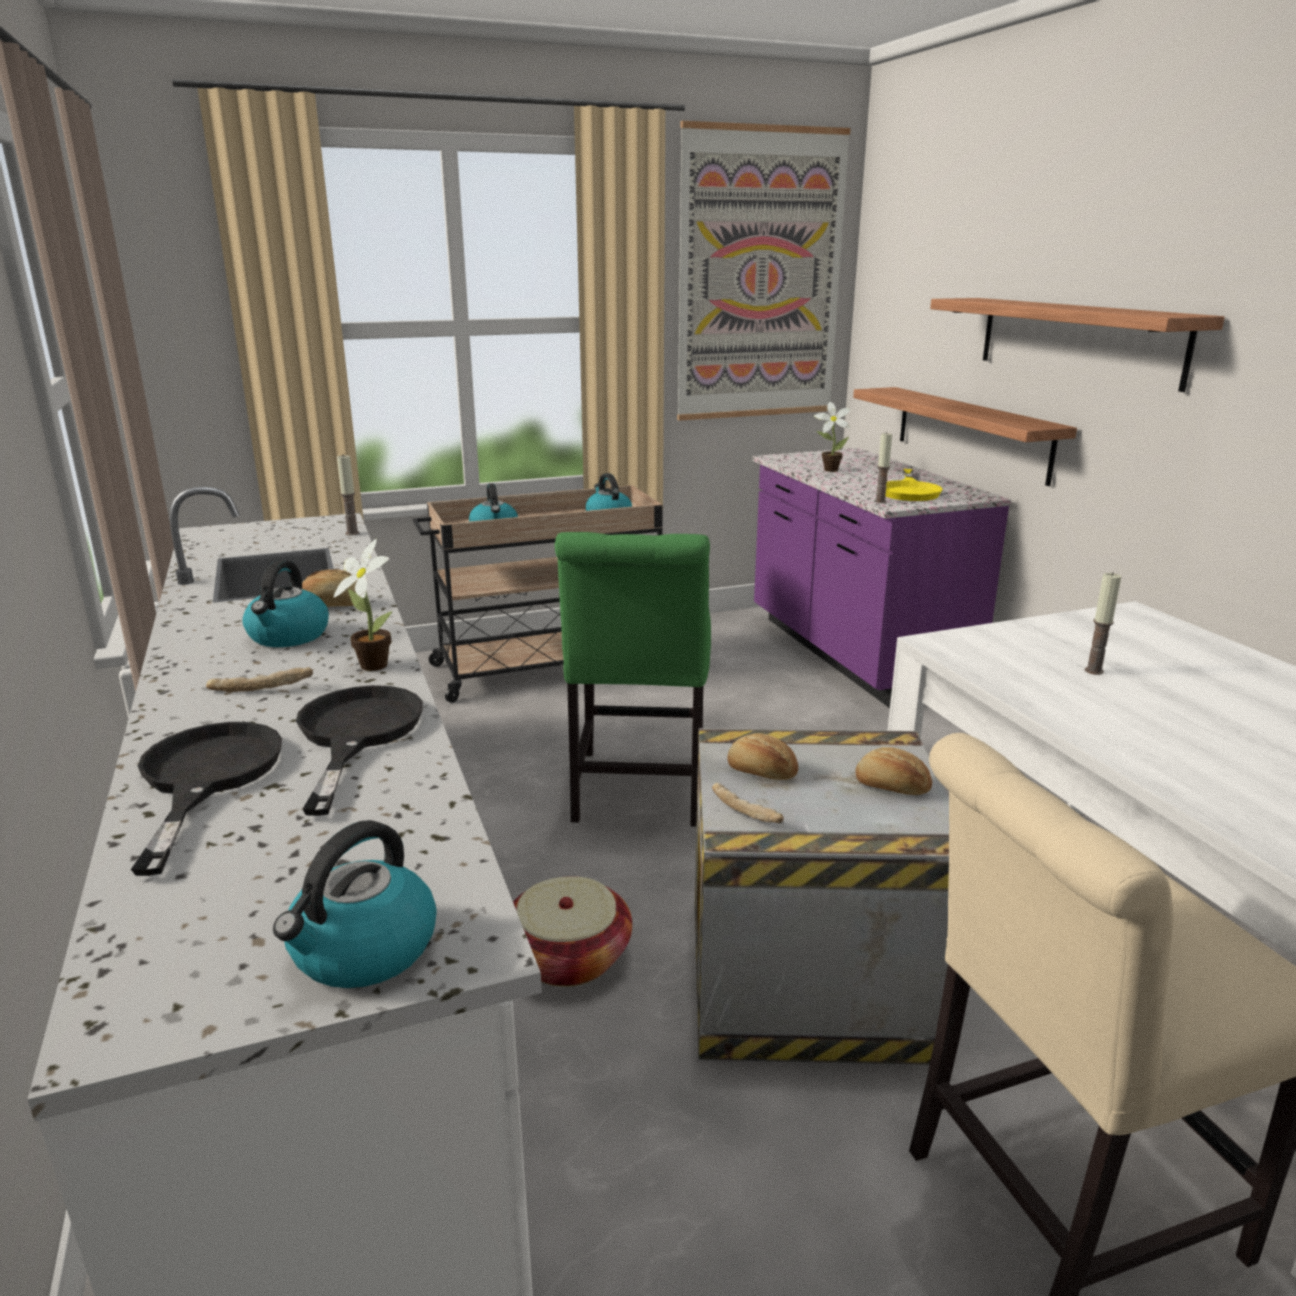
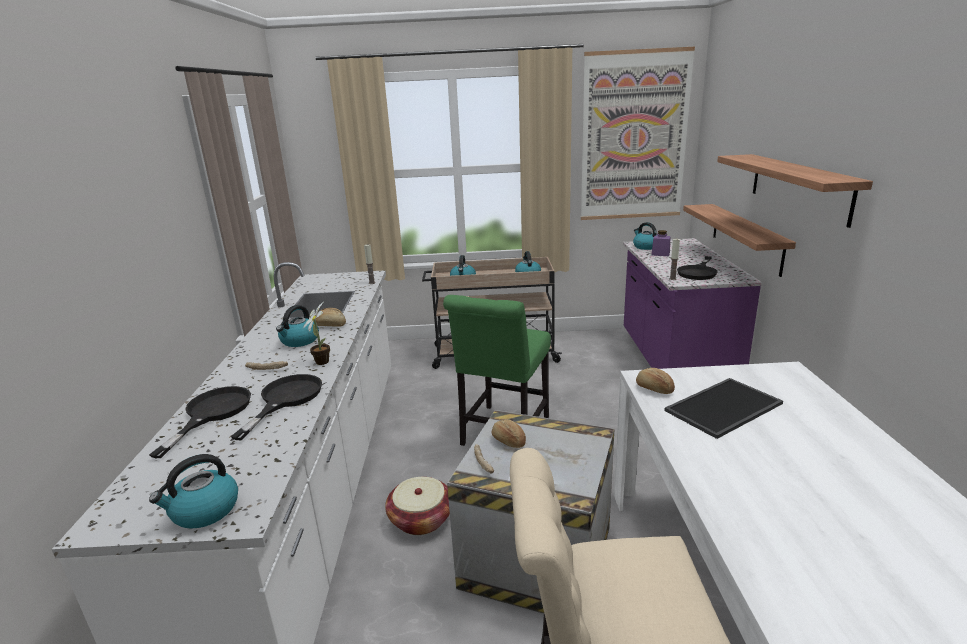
camera: 20 degrees right, 0 degrees up
potted plant [814,402,851,472] -> purple jar [651,230,671,256]
bread [855,747,932,795] -> bread moved to [636,368,675,394]
yellow frying pan [885,469,943,501] -> black frying pan [677,256,717,280]
candle [1085,572,1121,675] -> tray [664,378,783,439]
none -> kettle [633,222,658,250]

